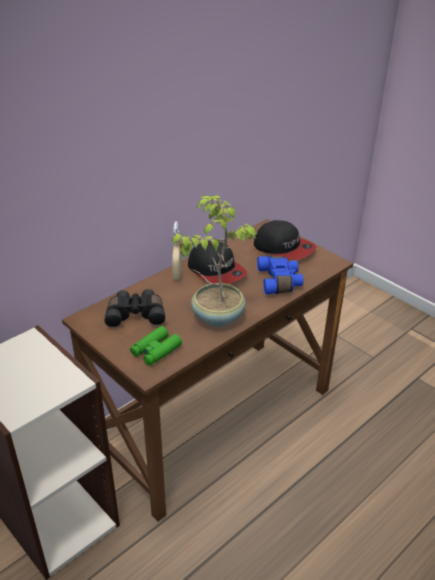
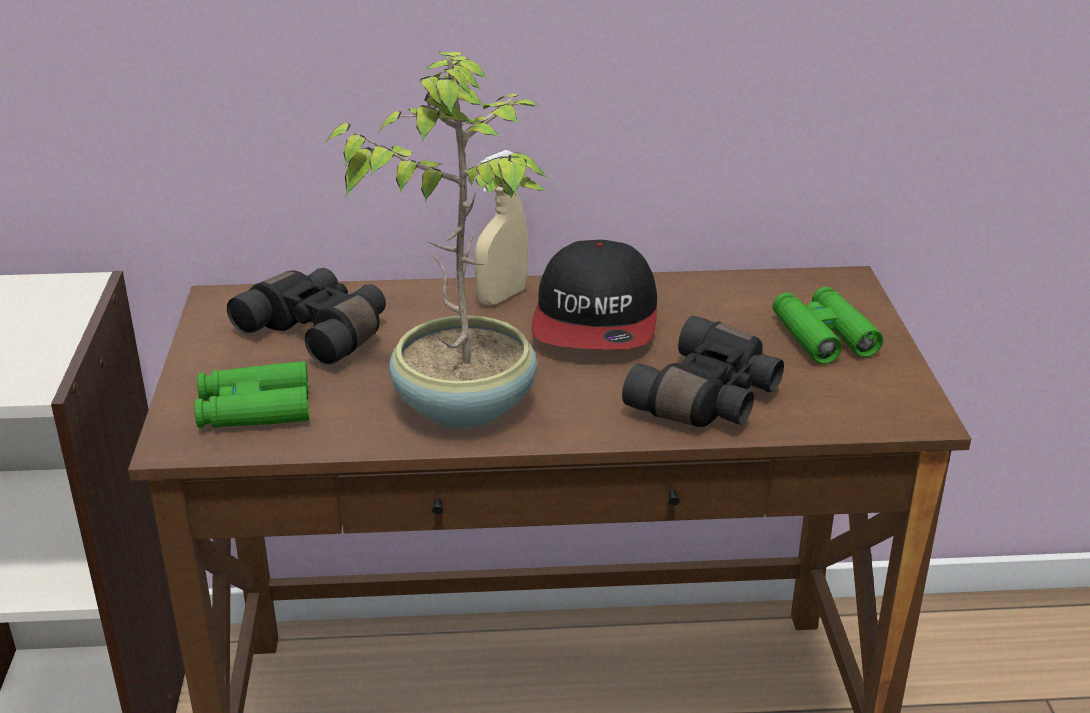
camera: 40 degrees right, 5 degrees down
cap [254,220,316,260] -> green binoculars [773,287,883,364]
blue binoculars [257,256,303,294] -> black binoculars [622,316,784,427]

